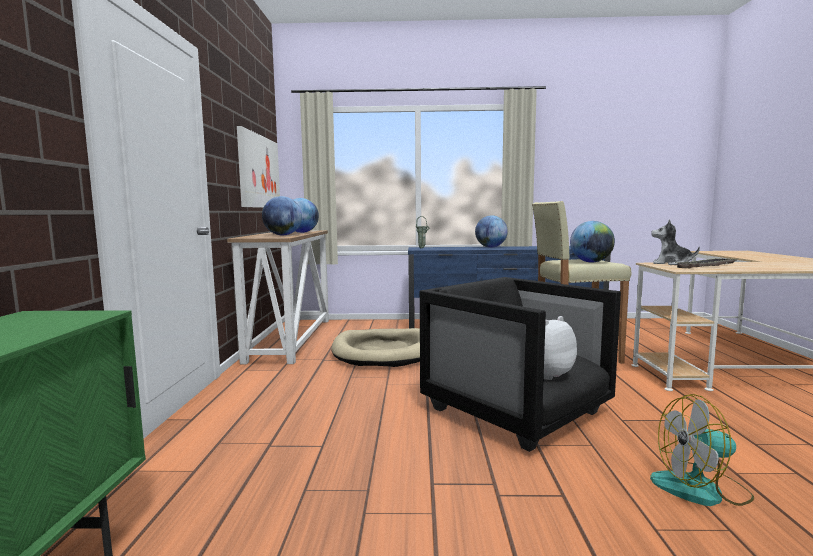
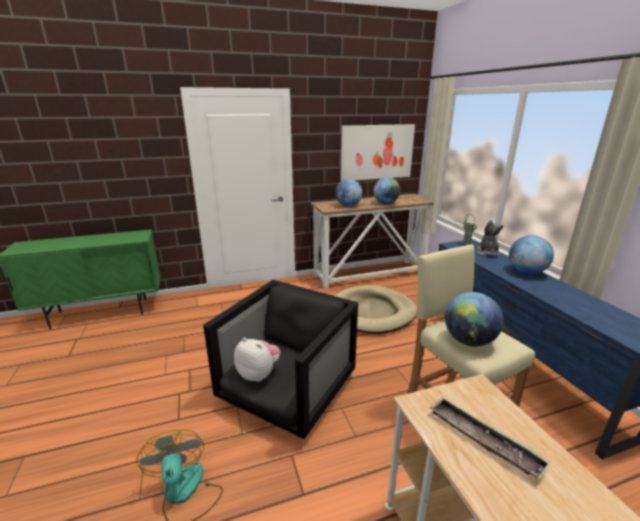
camera: 70 degrees right, 15 degrees up
plush toy [651,219,700,265] -> plush toy moved to [477,220,504,256]

